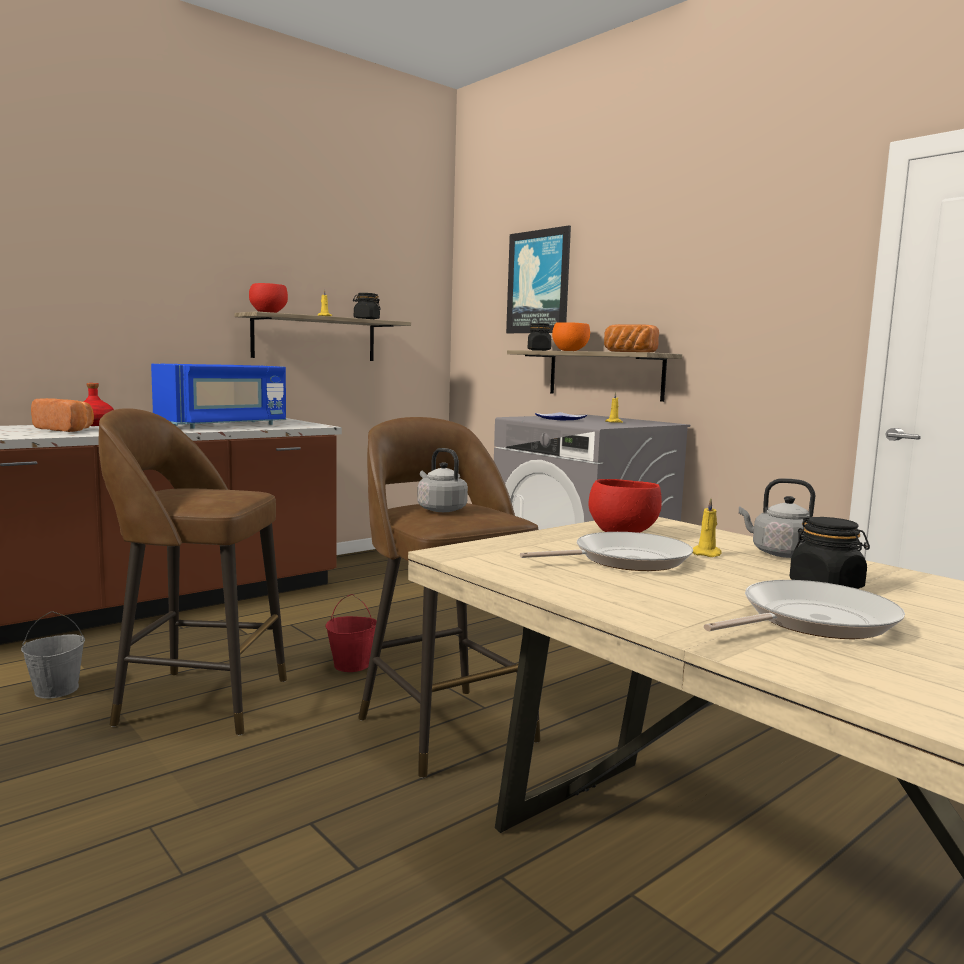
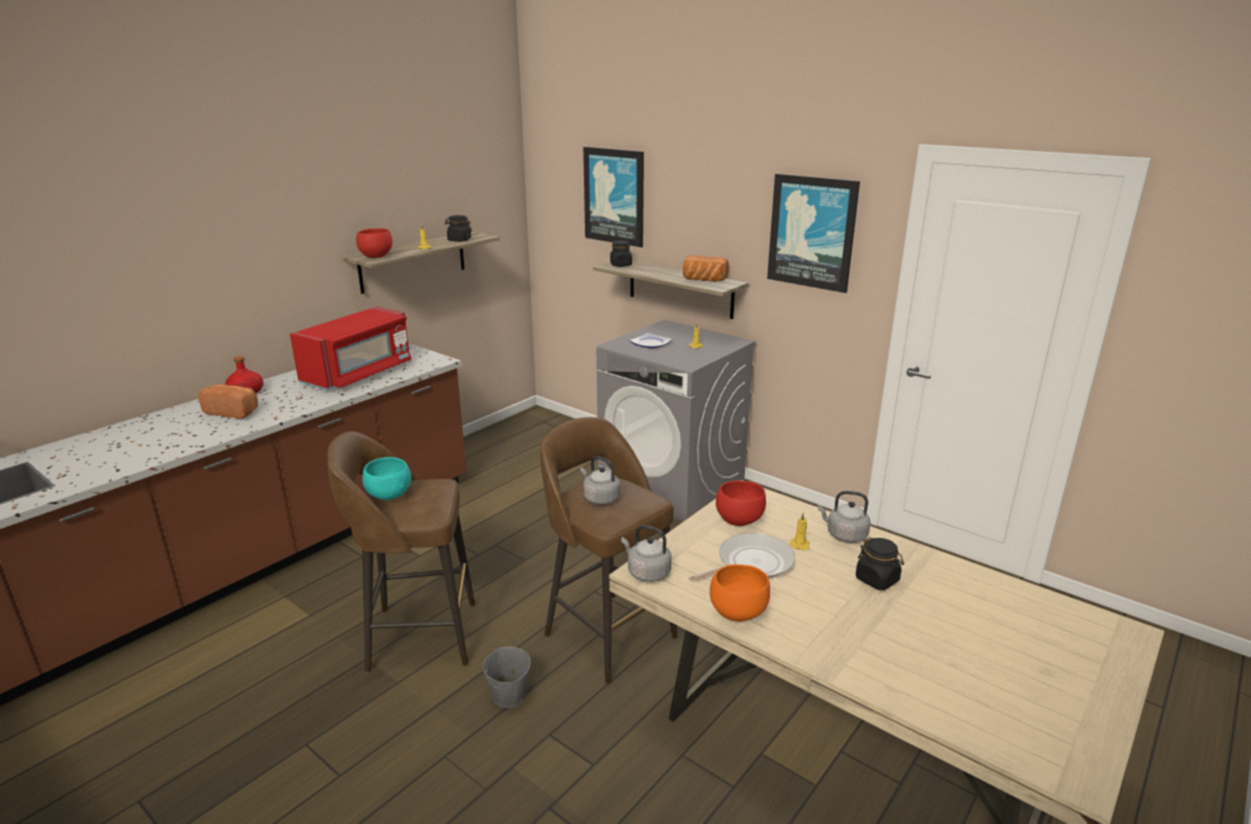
camera: 10 degrees left, 15 degrees up
grey bucket [21,611,85,699] -> grey bucket moved to [483,640,531,708]
blue microwave [151,364,286,429] -> red microwave [290,307,411,390]
red bucket [326,594,377,672] -> none
orange bowl [552,322,590,351] -> orange bowl moved to [710,564,770,622]
frying pan [704,580,905,639] -> none
none -> turquoise bowl [362,457,411,500]
none -> grey kettle [621,525,671,582]
none -> picture [767,174,860,293]

